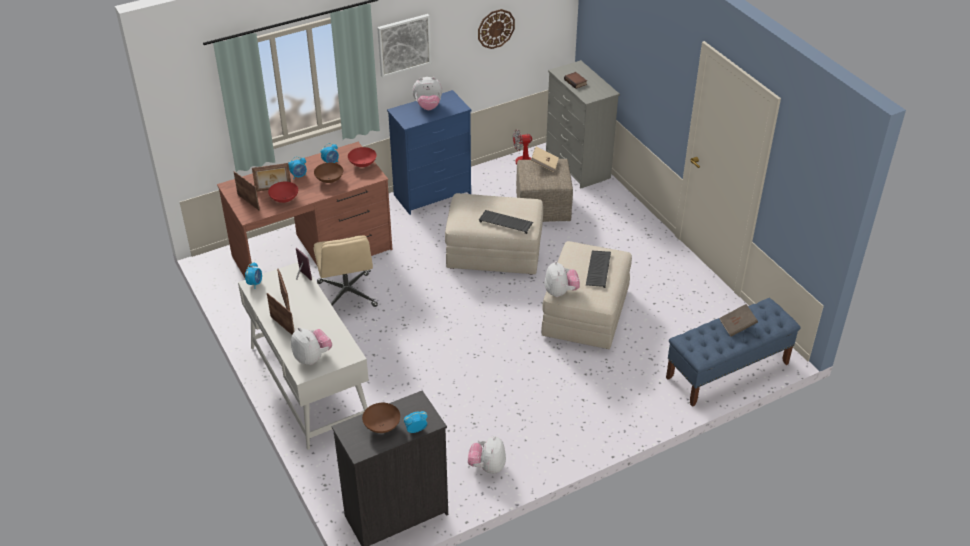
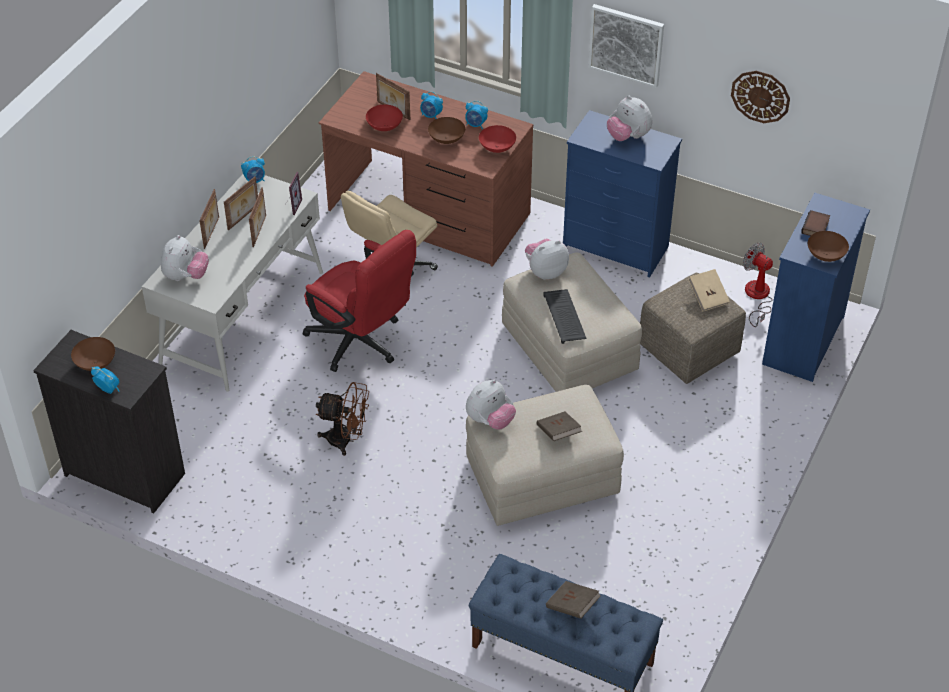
camera: 55 degrees right, 5 degrees up
picture frame [233,171,260,211] -> picture frame moved to [249,187,266,247]
plush toy [468,436,506,474] -> plush toy moved to [525,238,569,279]
grey dresser [546,60,620,188] -> blue dresser [762,193,870,382]
keyboard [586,251,611,288] -> brown book [537,411,582,441]
none -> red office chair [303,230,416,372]
none -> brown fan [316,382,369,456]
none -> brown bowl [808,231,849,262]

